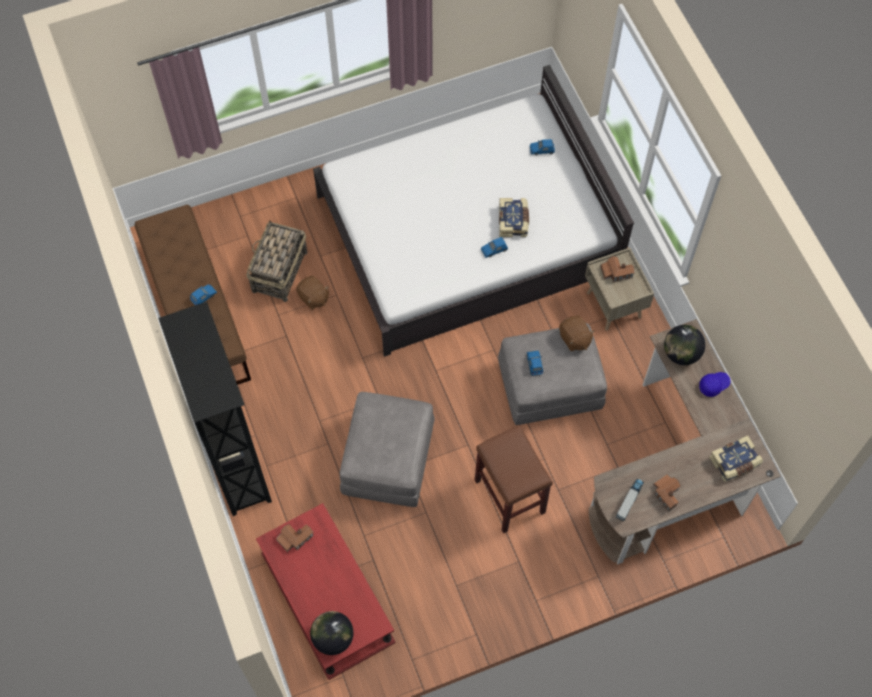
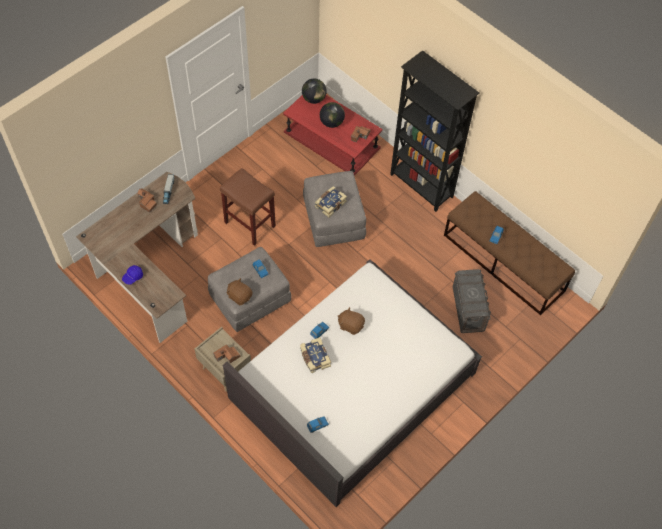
camera: 155 degrees right, 5 degrees down
basket [246,220,308,302] -> grey storage box [453,269,491,333]
brown plush toy [296,276,329,310] -> brown plush toy moved to [338,307,365,335]
globe [664,325,705,365] -> globe moved to [320,102,345,128]
book [709,435,763,482] -> book moved to [315,186,347,217]

